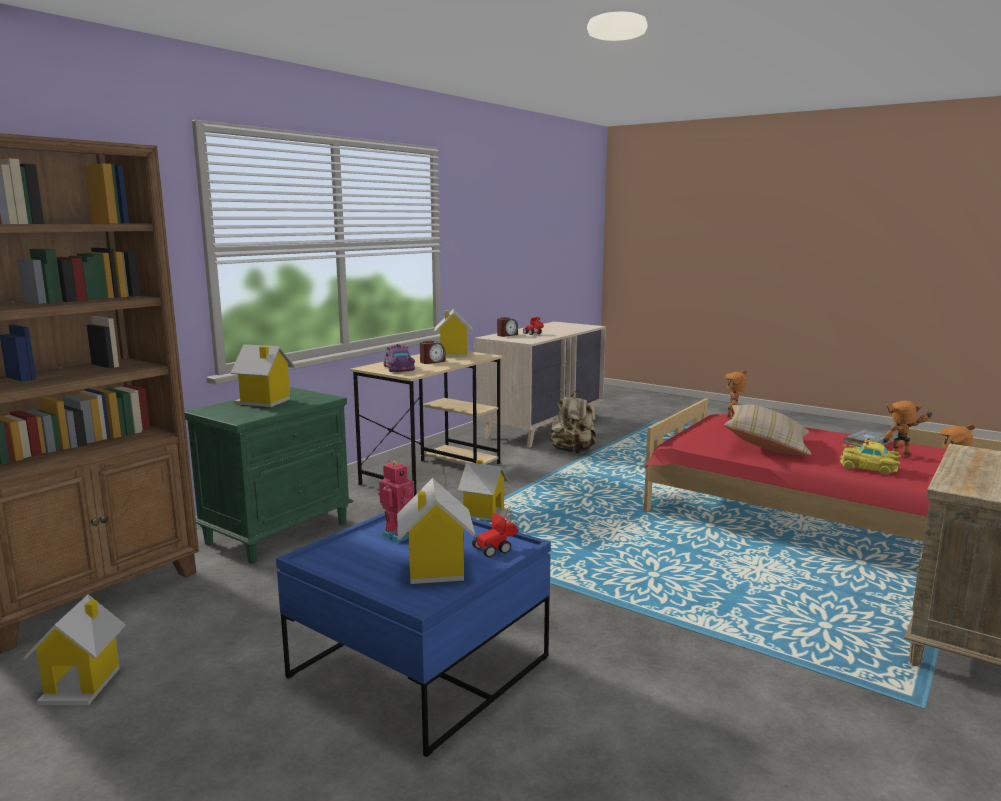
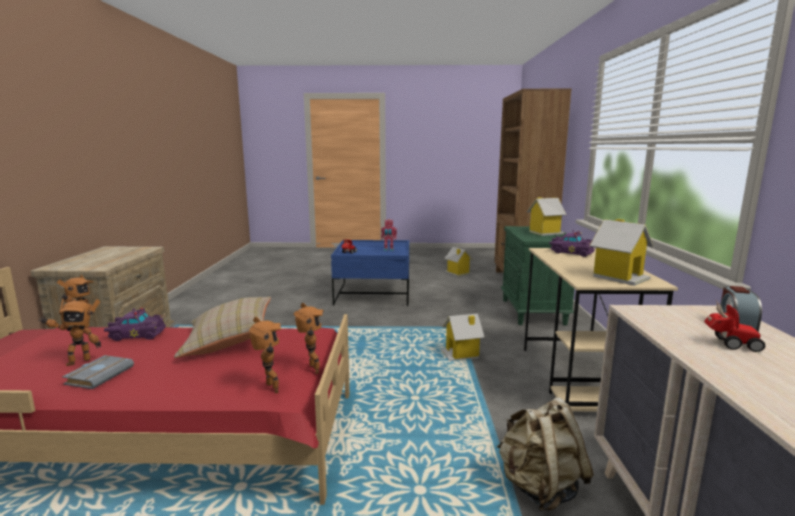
camera: 145 degrees right, 0 degrees up
toy house [397,478,475,584] -> none
alarm clock [420,341,446,364] -> none
yellow toy car [840,438,901,474] -> purple toy car [104,308,166,341]
none -> toy robot [294,303,324,374]

